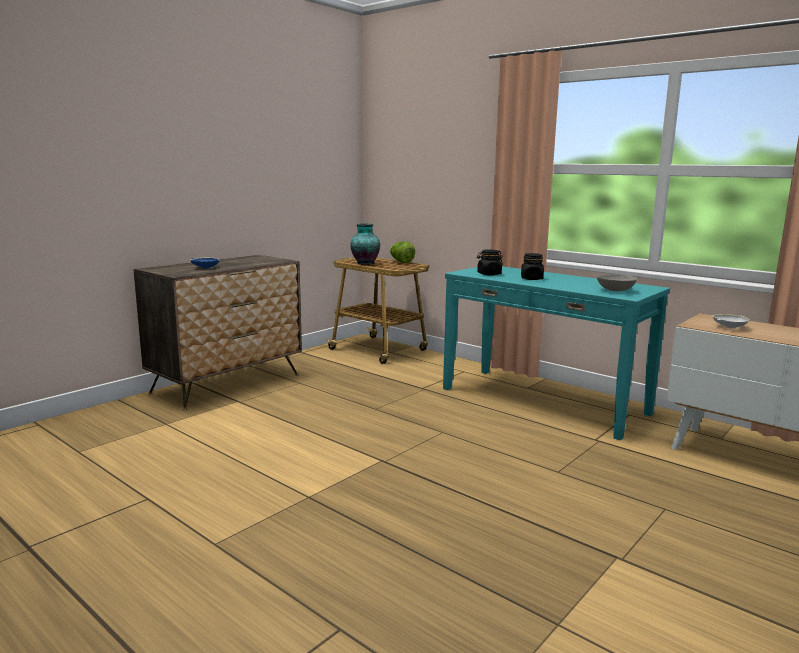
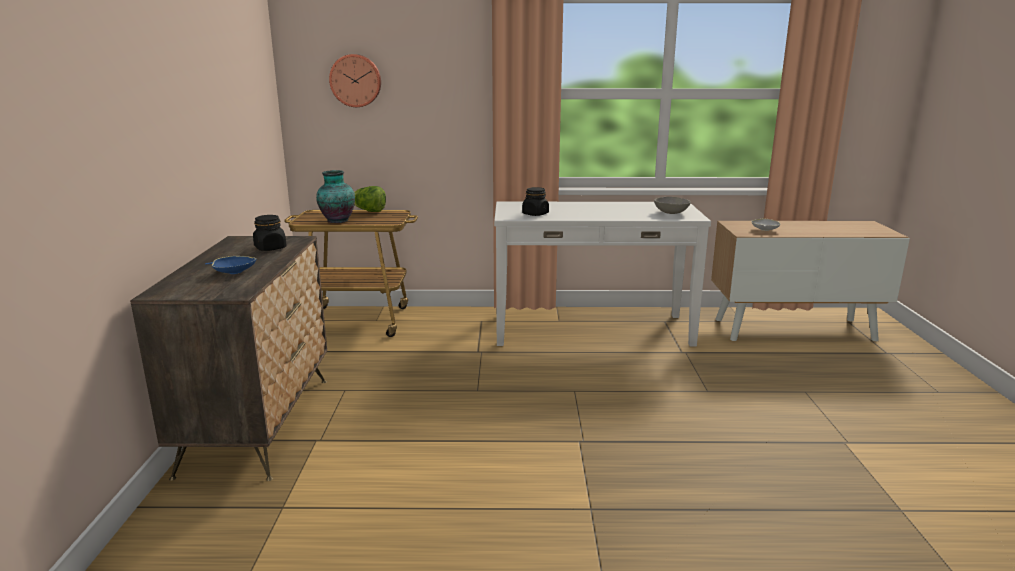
camera: 40 degrees left, 5 degrees up
turquoise console table [443,266,670,440] -> white console table [494,202,711,347]
black jar [521,253,544,280] -> black jar moved to [253,215,287,251]
none -> wall clock [329,54,381,107]

